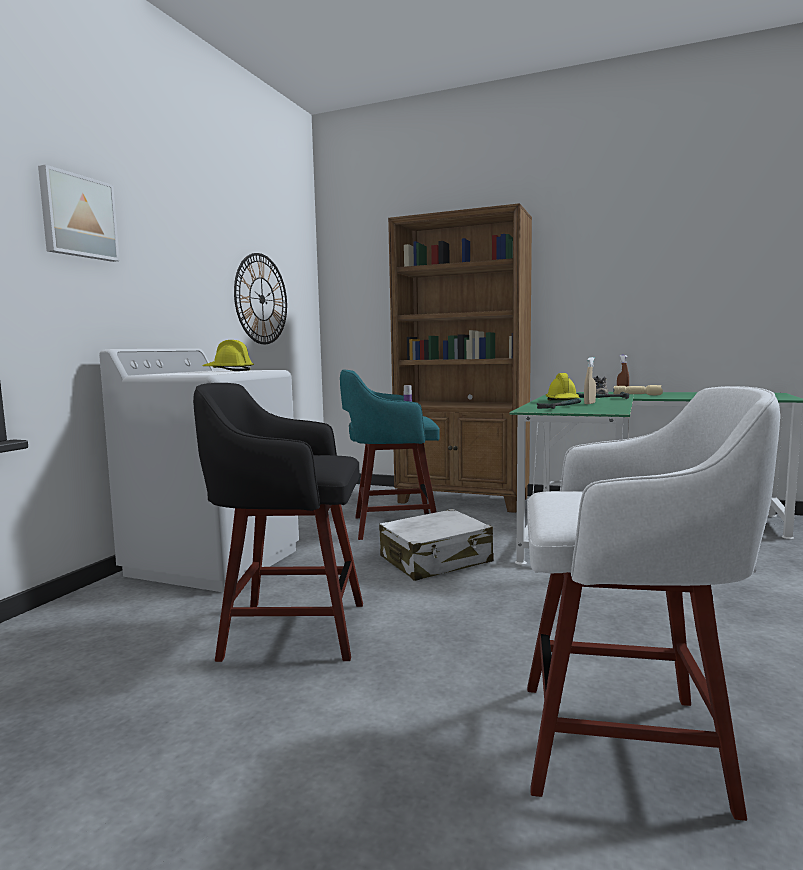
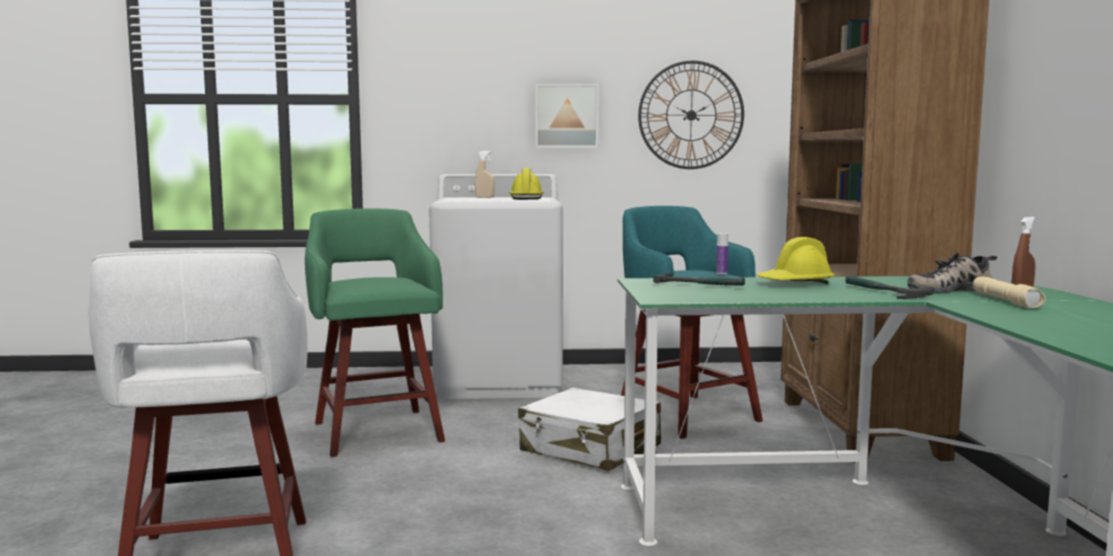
camera: 65 degrees right, 0 degrees up
picture [38,165,120,262] -> picture moved to [535,84,599,148]
black stool [193,383,363,662] -> green stool [305,208,445,457]
beige spray bottle [584,357,596,404] -> beige spray bottle moved to [475,151,495,198]

